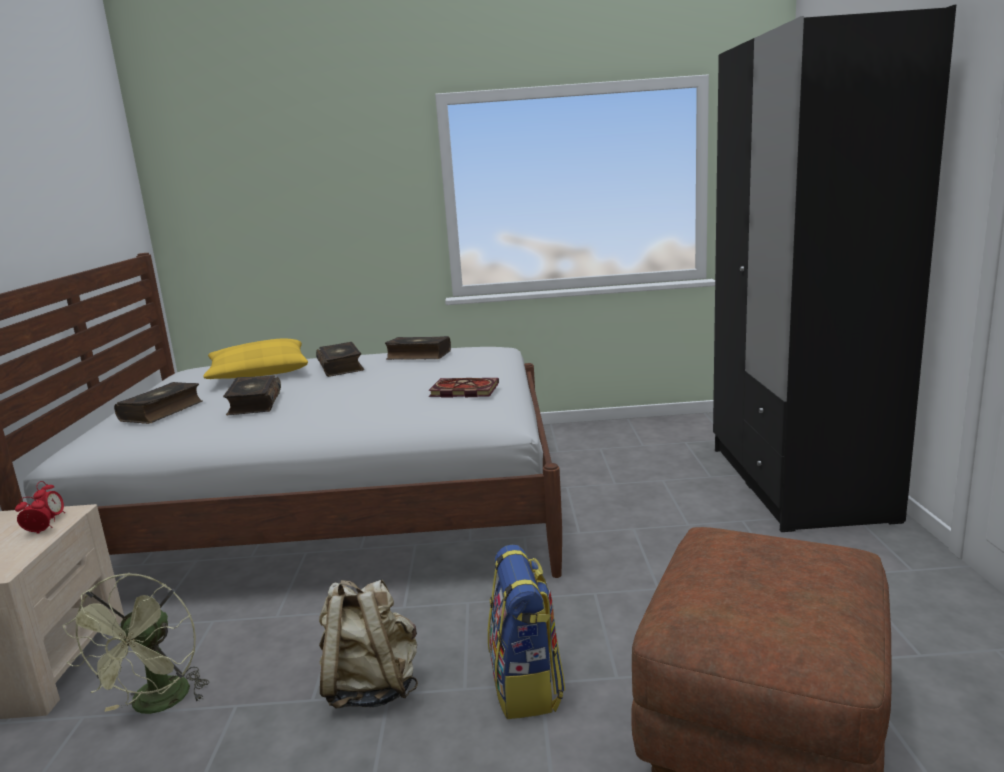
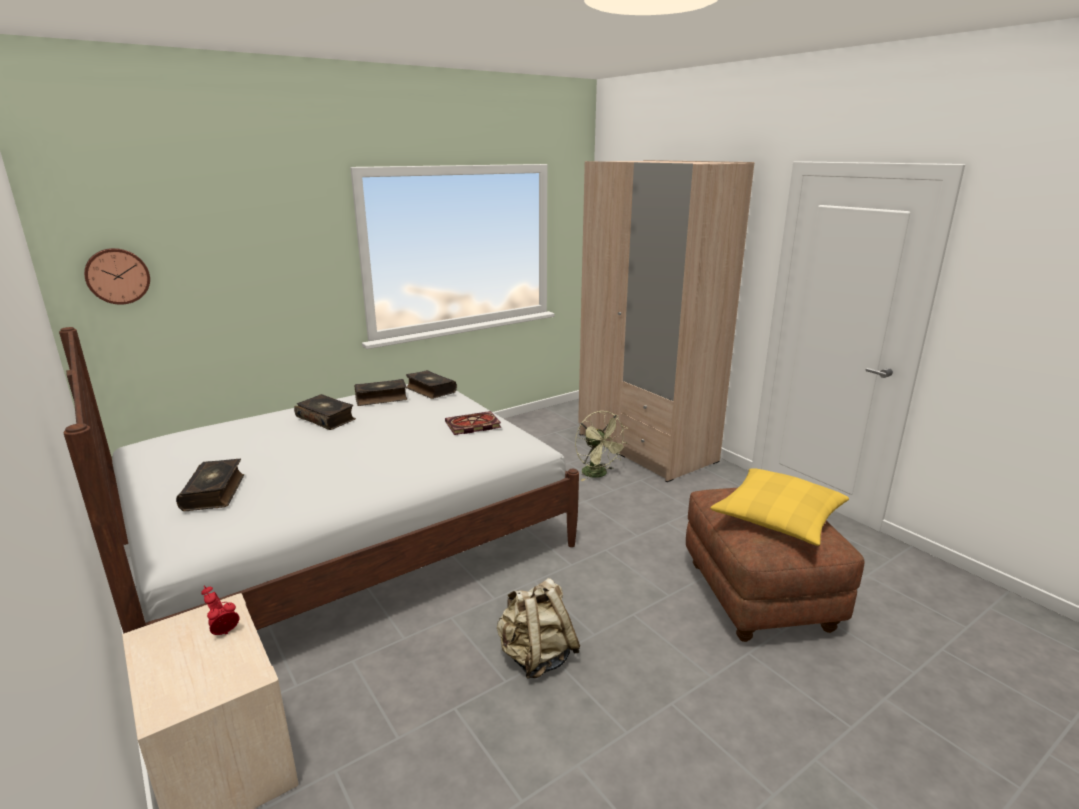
camera: 35 degrees left, 5 degrees up
green fan [63,573,210,714] -> green fan moved to [575,411,628,481]
yellow pillow [203,338,308,379] -> yellow pillow moved to [710,468,849,546]
book [223,376,281,415] -> book moved to [406,370,457,399]
backpack [488,545,565,719] -> none
black wardrobe [713,5,956,532] -> beige wardrobe [578,160,755,482]
none -> wall clock [84,248,150,305]

